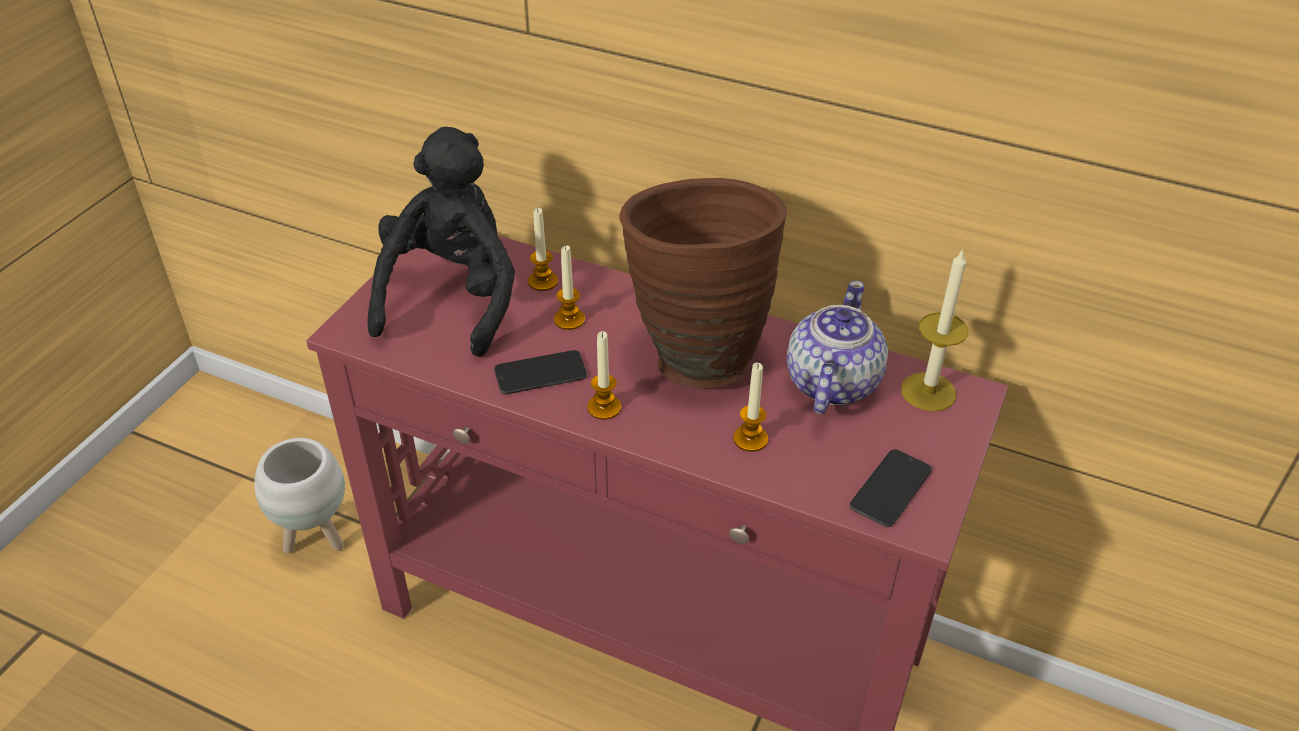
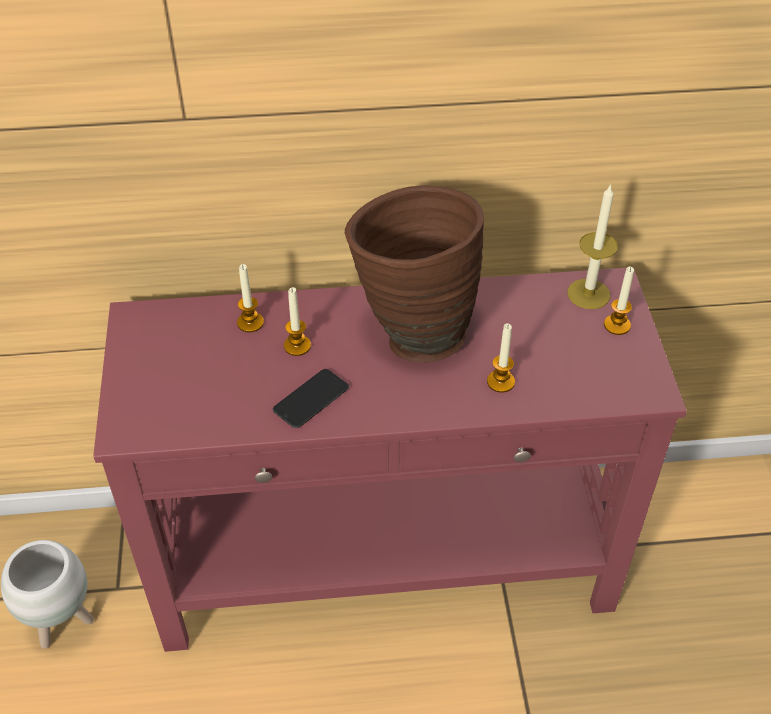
camera: 30 degrees left, 5 degrees up
black plush toy [368,127,515,357] -> none
candle [587,331,621,420] -> candle moved to [604,267,634,335]
teapot [787,280,888,414] -> none
phone [849,449,932,527] -> none

